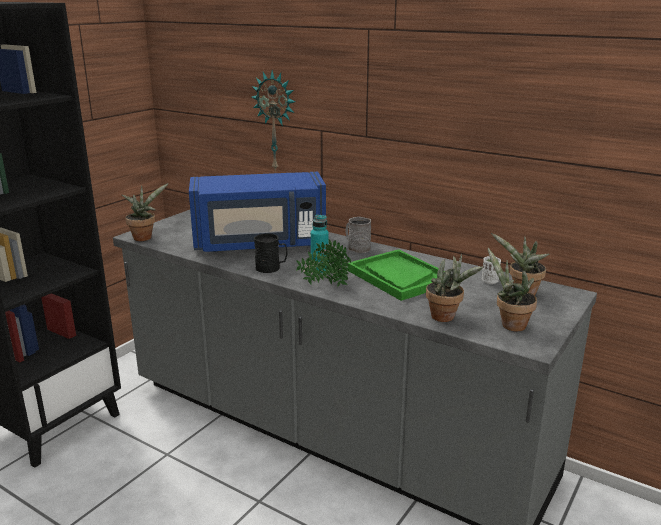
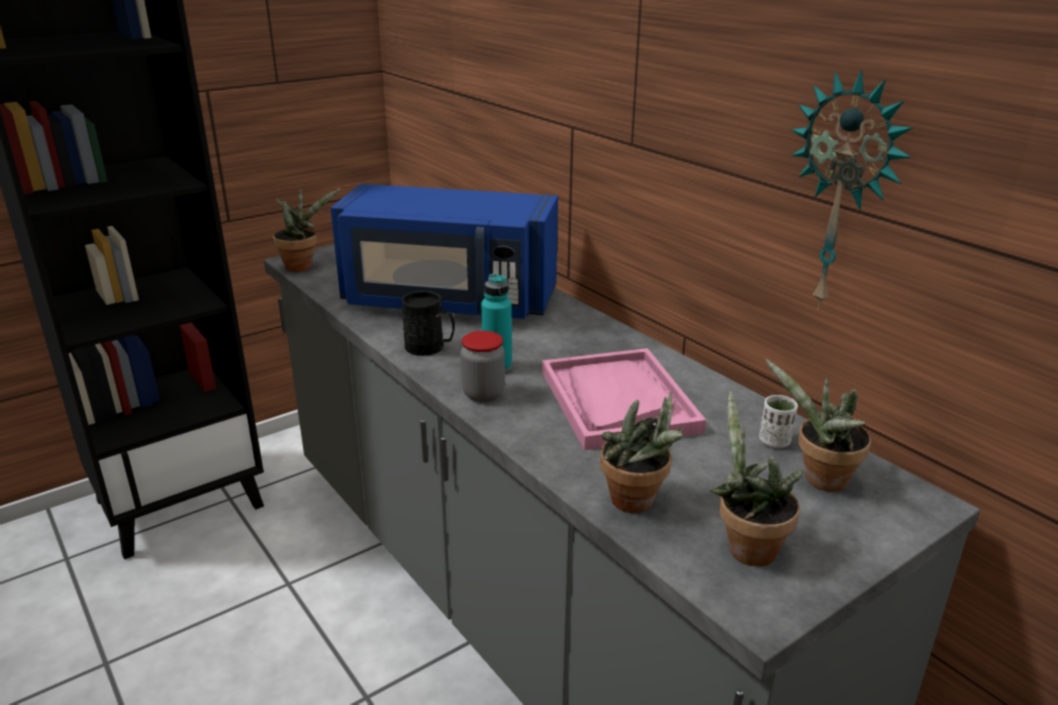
camera: 20 degrees right, 5 degrees up
wall clock [251,70,296,172] -> wall clock moved to [791,69,913,309]
potted plant [296,239,351,287] -> jar [461,331,505,402]
grey mug [346,217,371,253] -> none
green tray [347,249,445,301] -> pink tray [542,348,706,451]

